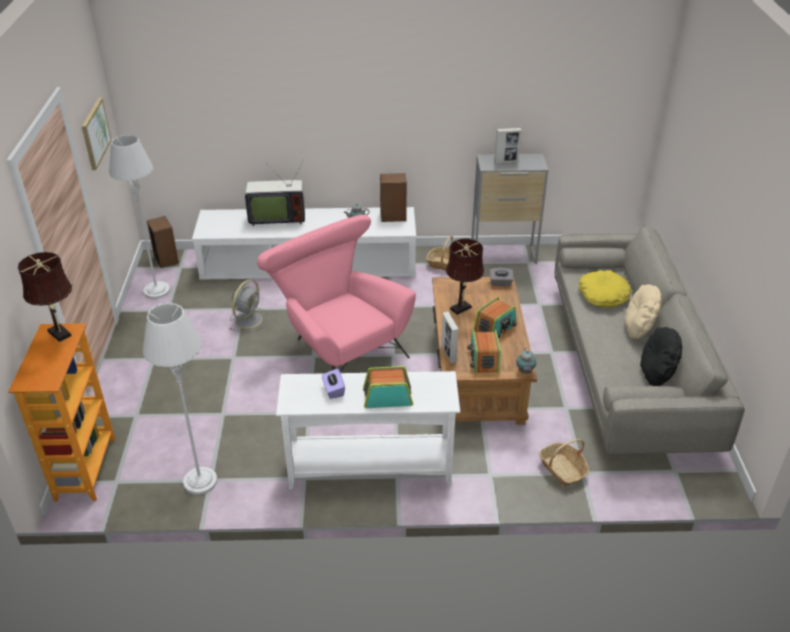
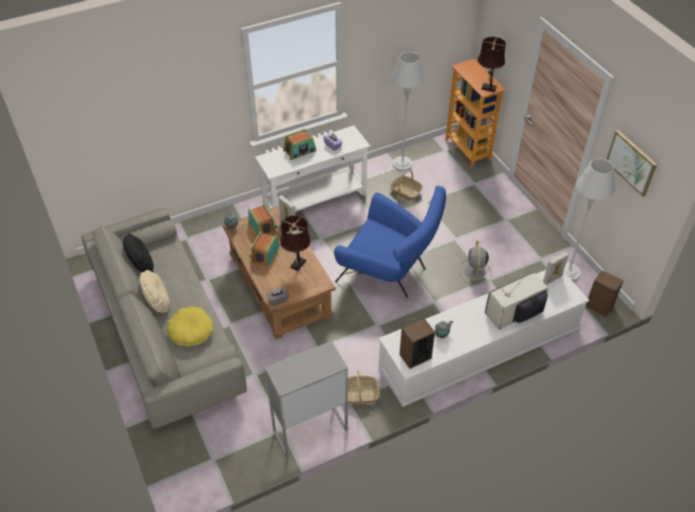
camera: 155 degrees right, 10 degrees up
pink armchair [257,215,416,372] -> blue armchair [334,186,446,298]
picture frame [494,128,522,164] -> picture frame moved to [543,252,568,285]
basket [539,439,589,486] -> basket moved to [390,170,423,201]

